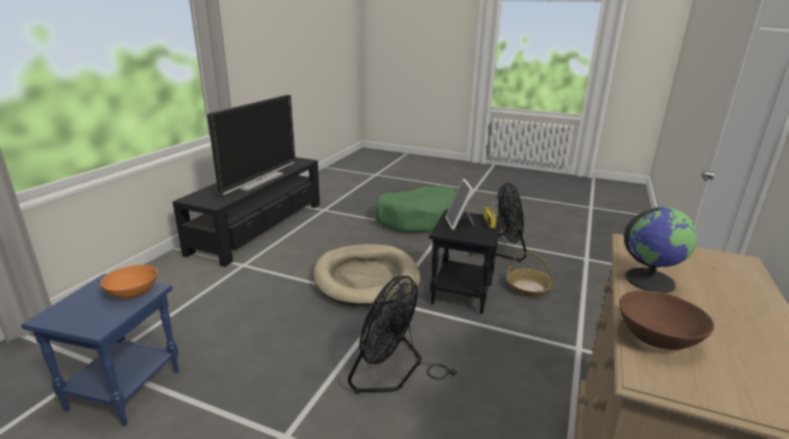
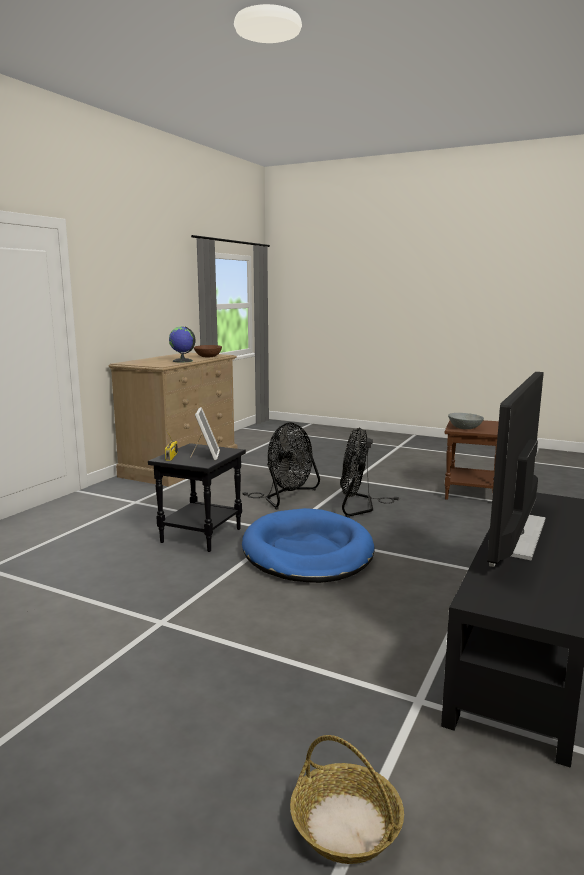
camera: 175 degrees left, 10 degrees down
blue side table [21,274,179,426] -> brown side table [444,420,499,500]
orange bowl [100,265,158,299] -> grey bowl [448,413,484,429]
beige dog bed [313,244,420,306] -> blue dog bed [242,508,375,583]
green dog bed [375,185,456,233] -> none
black fan [467,183,527,263] -> black fan moved to [340,428,400,518]
basket [507,252,553,297] -> basket moved to [290,735,404,864]

